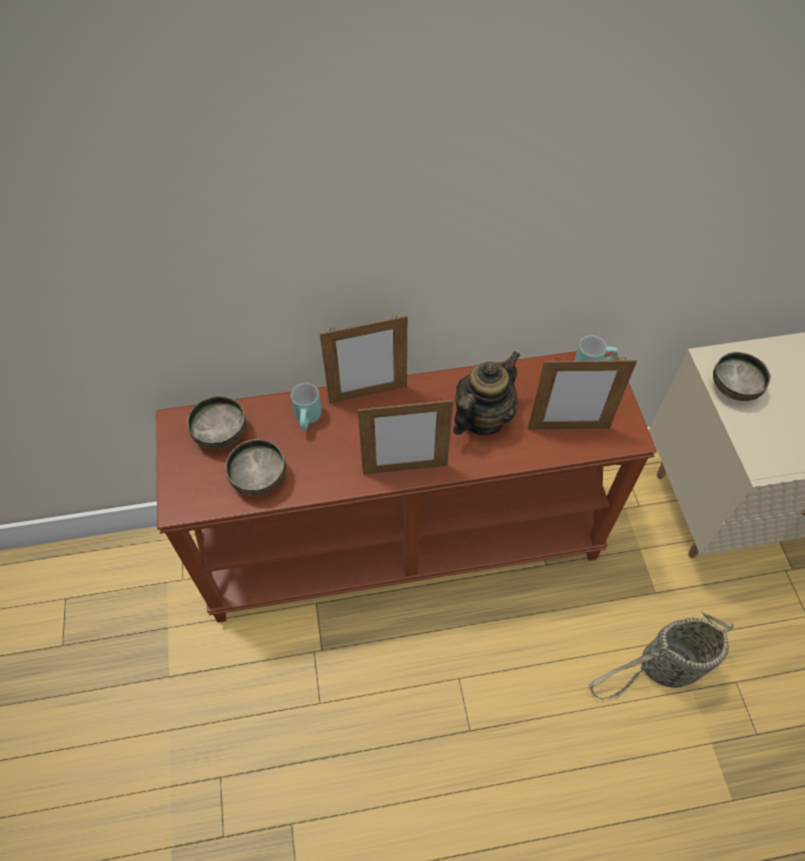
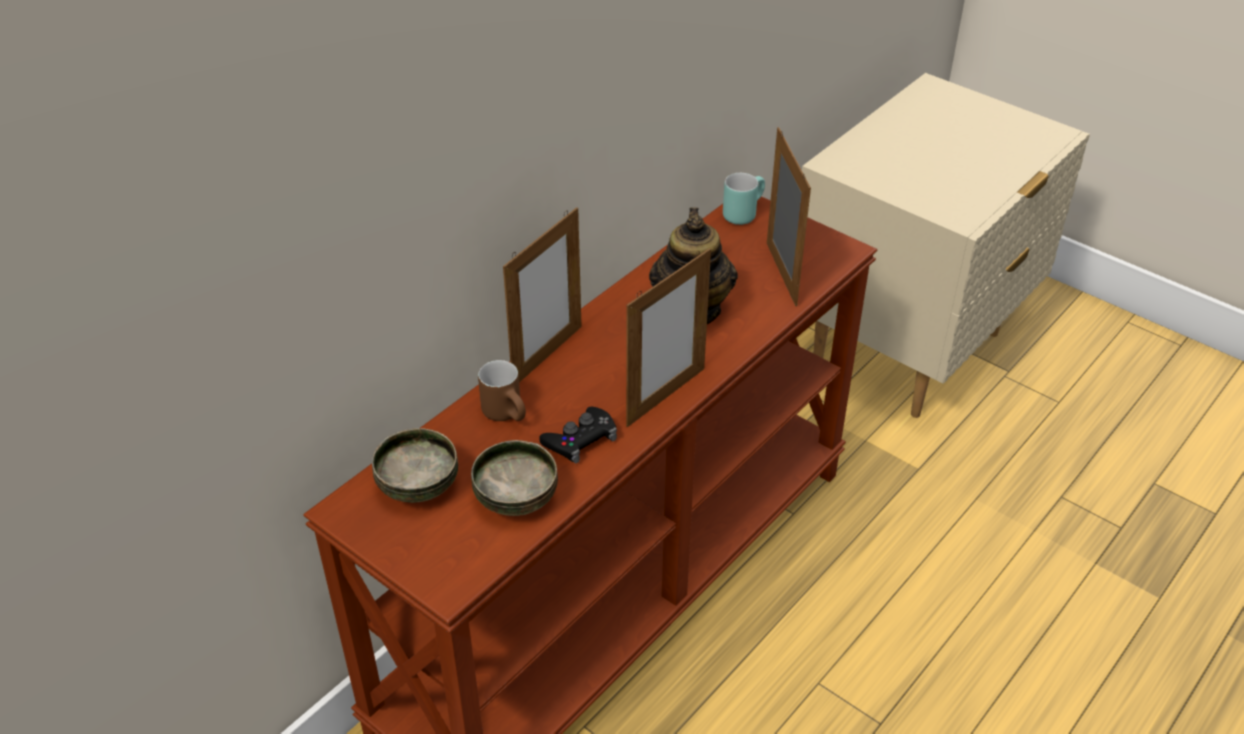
camera: 40 degrees left, 15 degrees down
turquoise mug [291,383,322,430] -> brown mug [478,360,526,421]
picture frame [528,357,637,430] -> picture frame turned 60 degrees counterclockwise [767,127,811,306]
basket [588,612,734,700] -> none
bowl [713,352,771,401] -> none
none -> black game controller [539,407,617,464]

